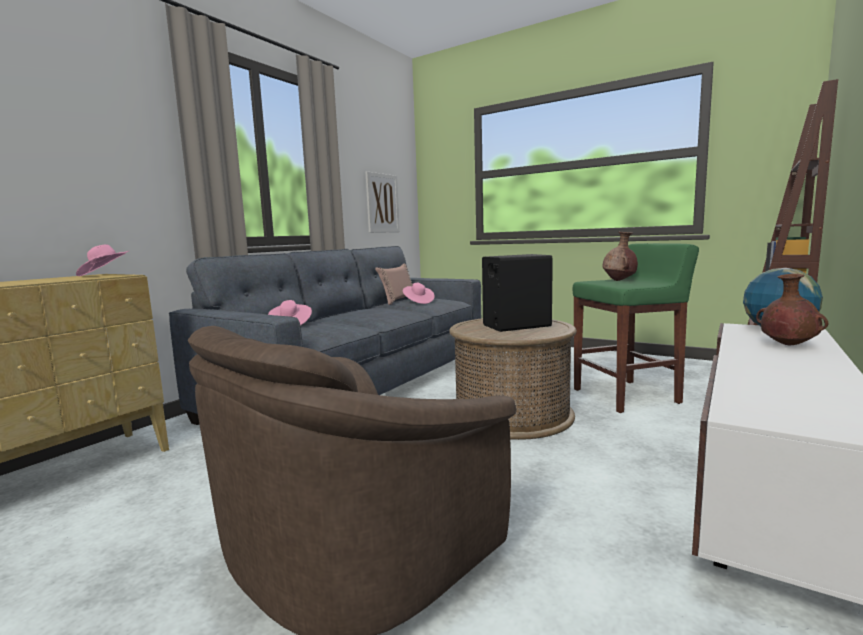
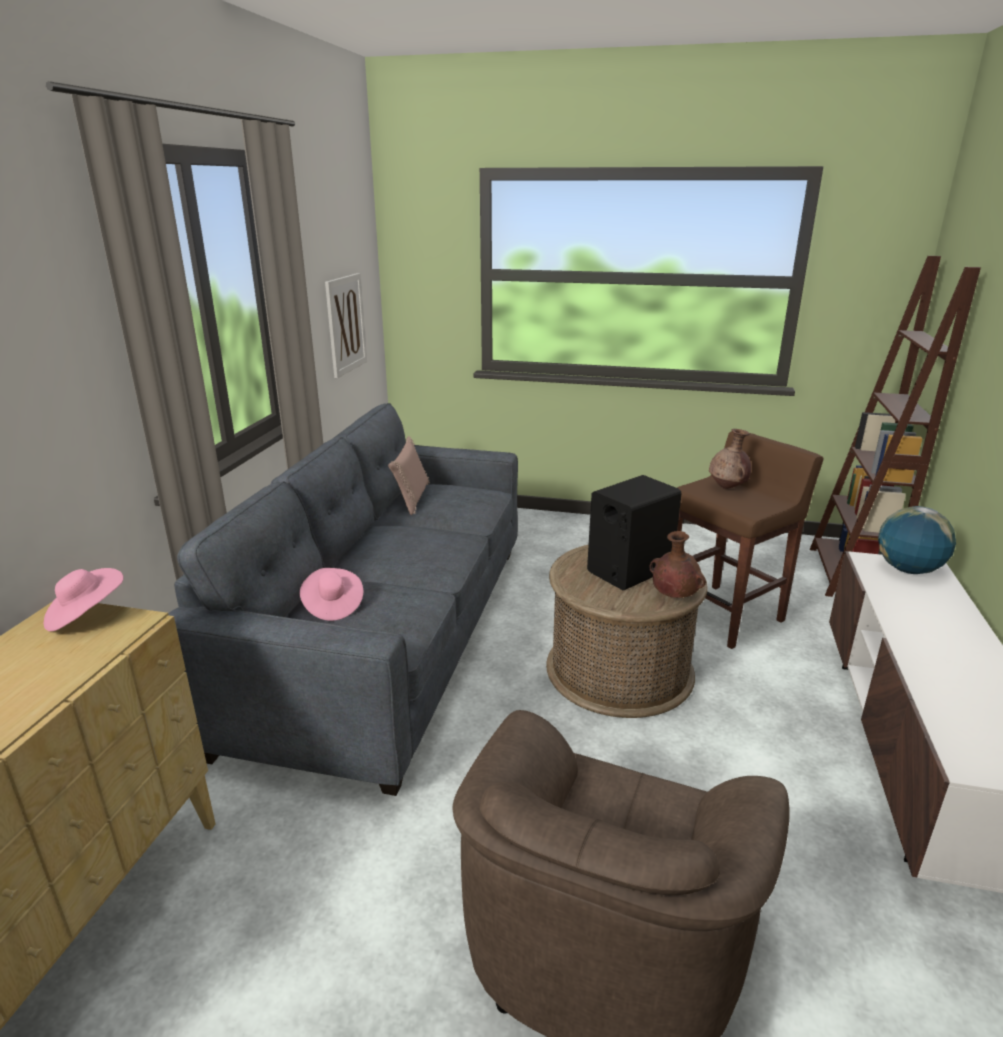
camera: 20 degrees left, 15 degrees up
pink hat [403,283,435,304] -> none
green stool [573,243,699,413] -> brown stool [677,431,824,649]
brown vase [756,274,829,345] -> brown vase moved to [649,531,706,598]

